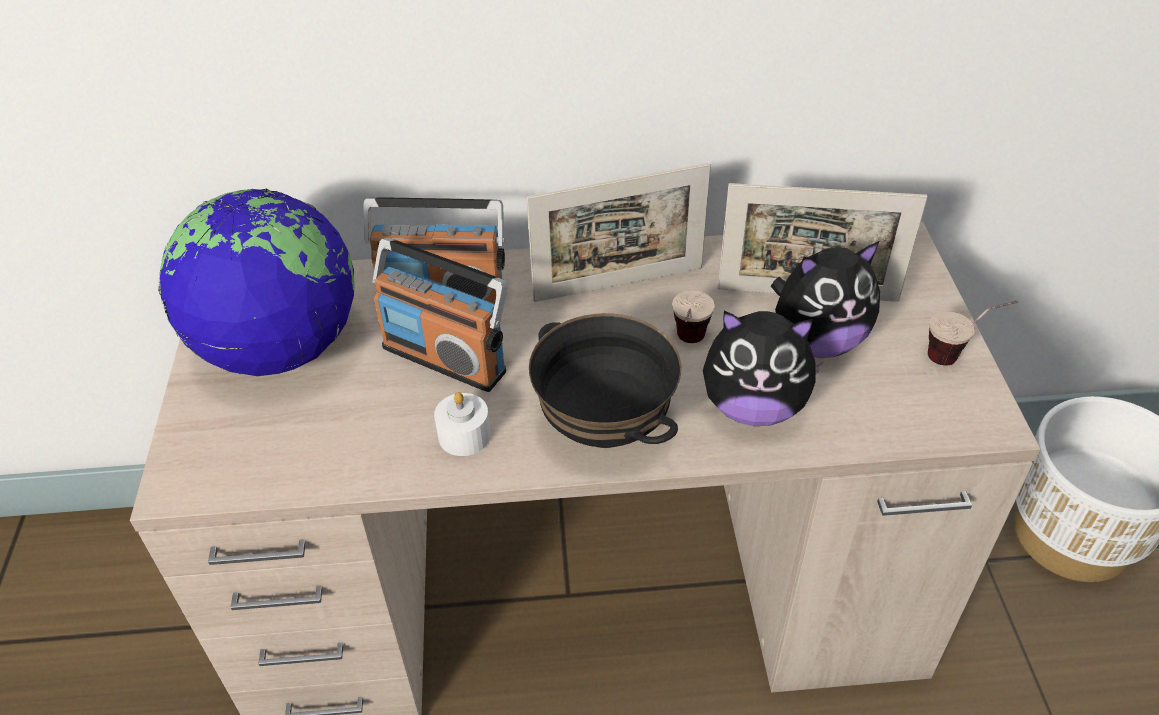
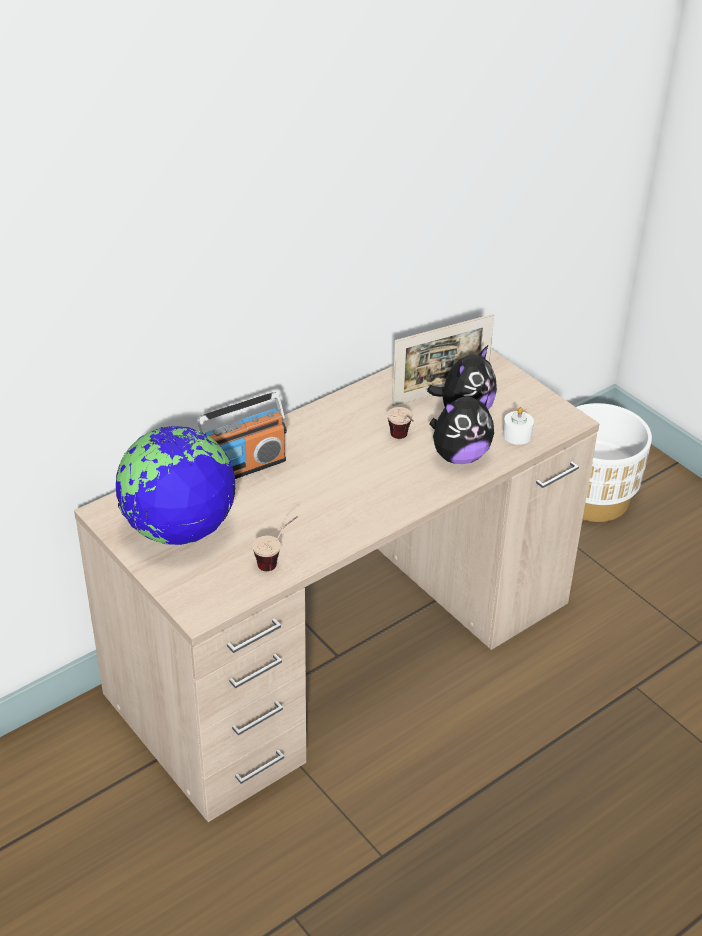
camera: 35 degrees left, 5 degrees down
radio [372,238,508,392] -> none
white candle [434,392,491,456] -> white candle moved to [503,407,534,445]
picture frame [526,163,711,302] -> none
black bowl [529,313,681,448] -> none
cup [928,301,1018,366] -> cup moved to [252,516,298,571]

